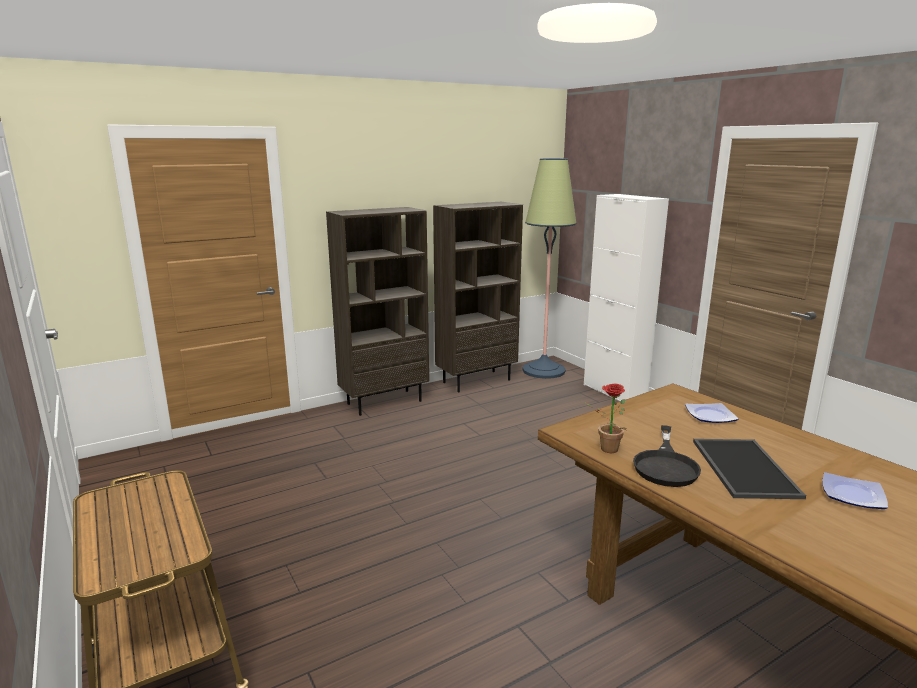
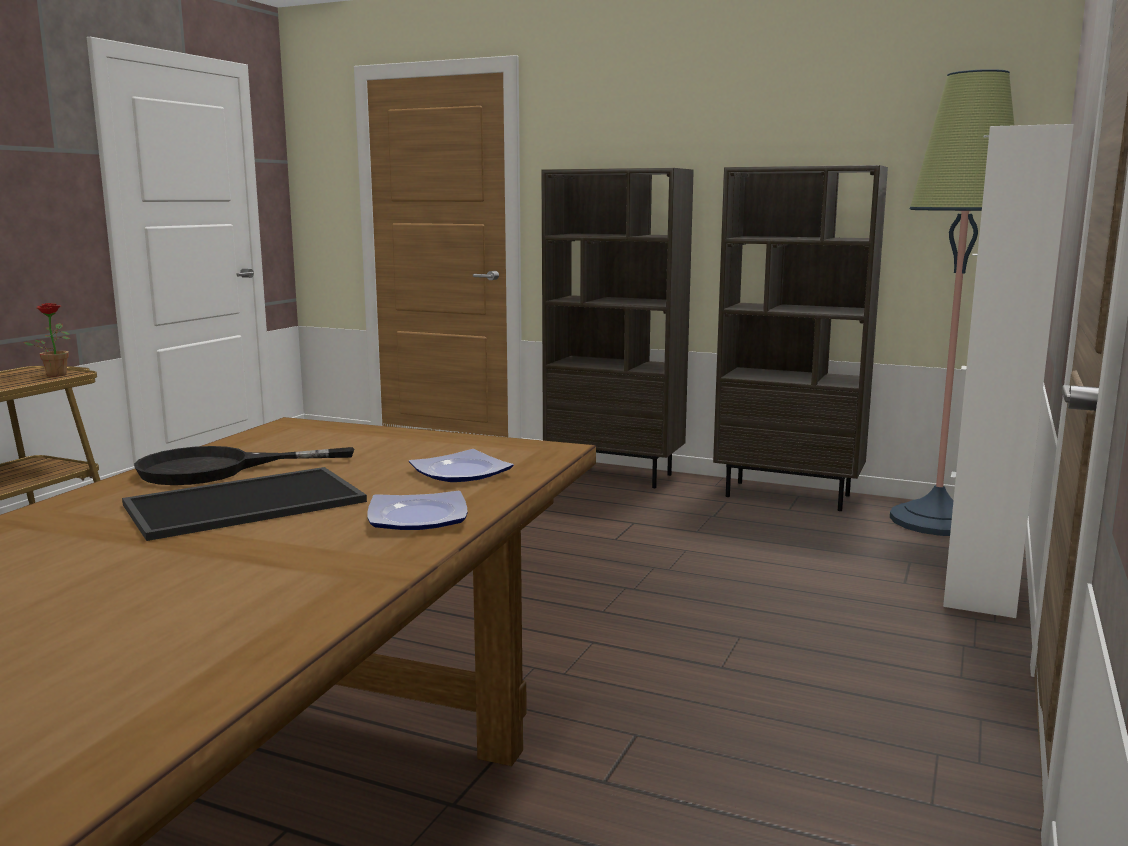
camera: 55 degrees right, 5 degrees down
potted plant [585,384,626,453] -> potted plant moved to [24,303,70,377]
plate [822,472,888,509] -> plate moved to [367,491,468,530]

